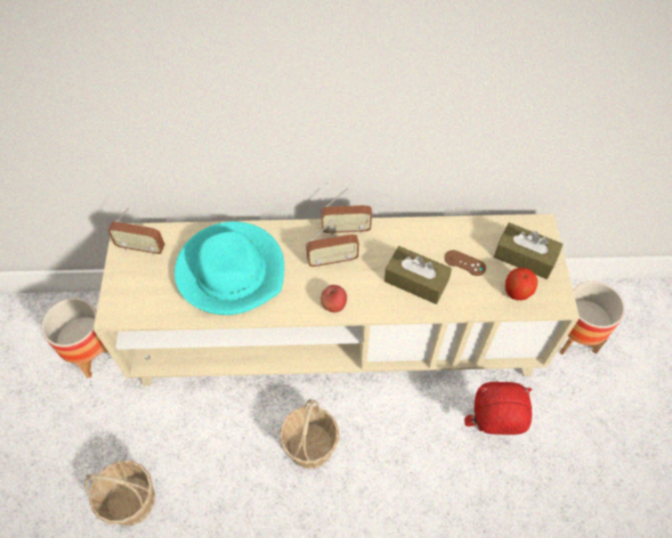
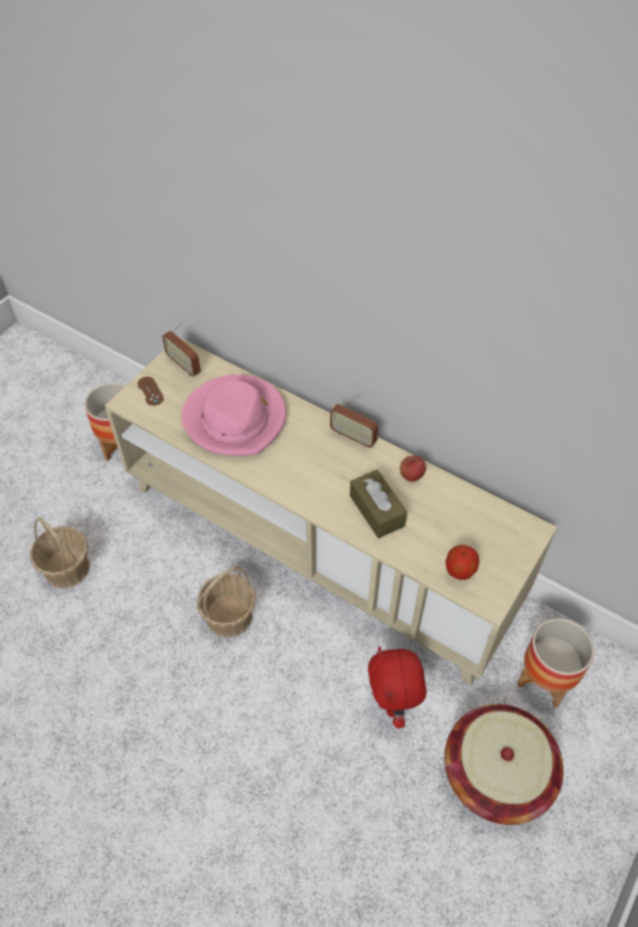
camera: 35 degrees right, 5 degrees down
turquoise hat [175,222,284,315] -> pink hat [181,374,286,456]
radio [306,220,359,268] -> none
apple [321,285,347,313] -> apple moved to [400,456,426,482]
brown game controller [444,250,486,276] -> brown game controller moved to [138,377,164,406]
red plush toy [464,382,532,435] -> red plush toy turned 135 degrees counterclockwise [368,646,426,728]
brown tissue box [494,223,563,279] -> none
none -> basket [444,704,564,825]

